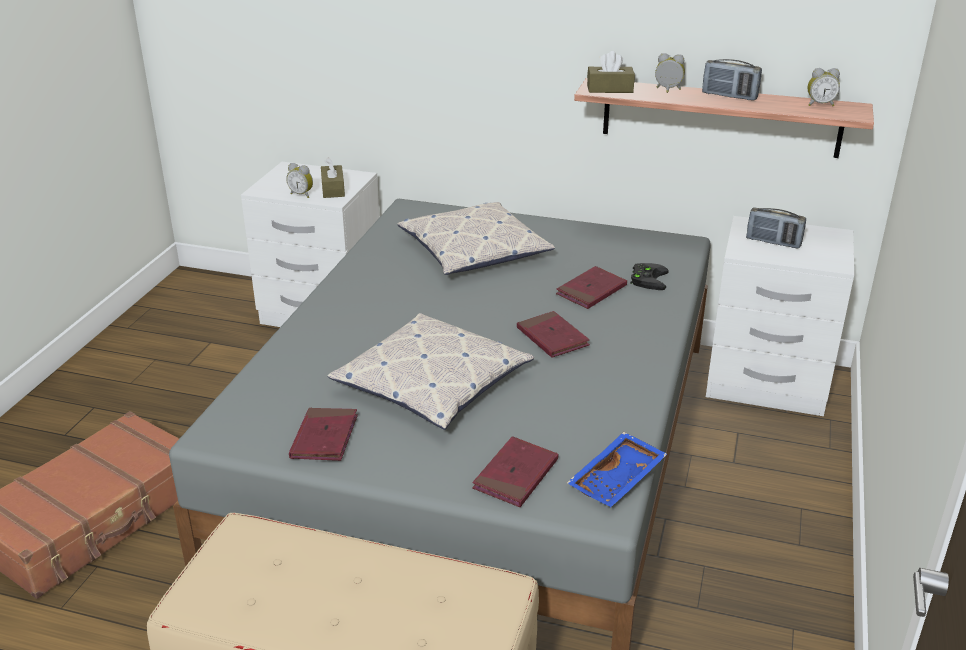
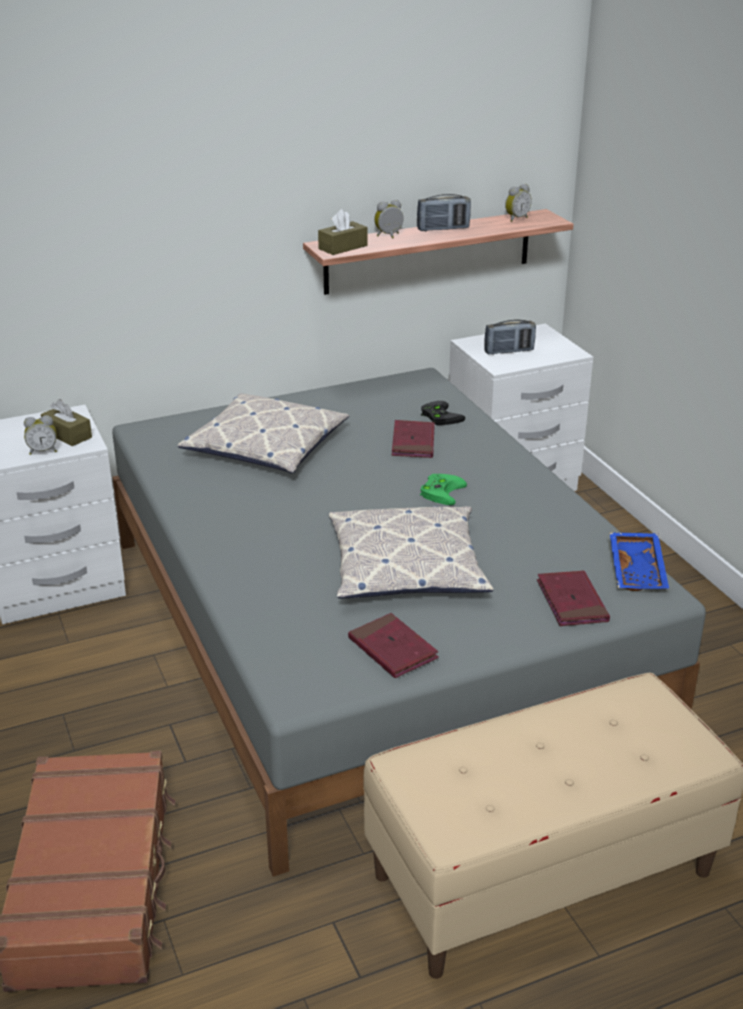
camera: 40 degrees left, 0 degrees up
red book [517,311,590,358] -> green game controller [420,474,467,505]

